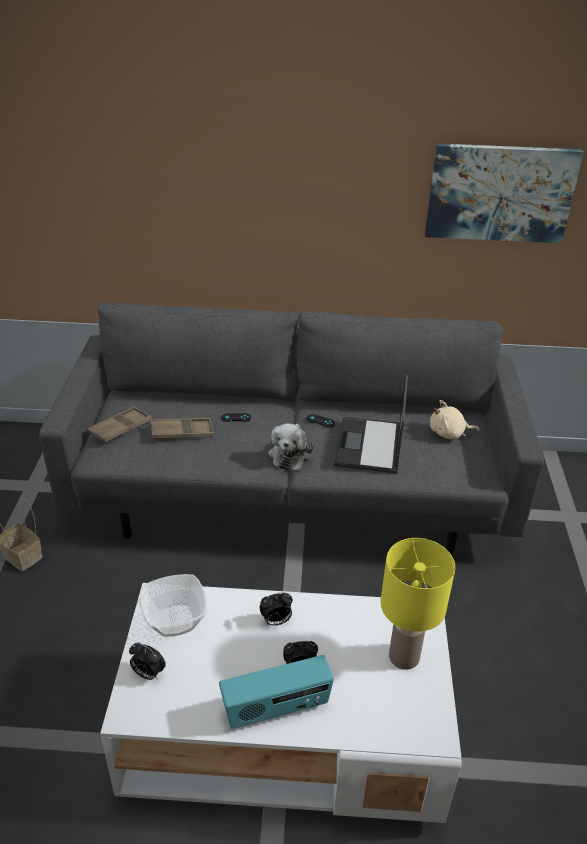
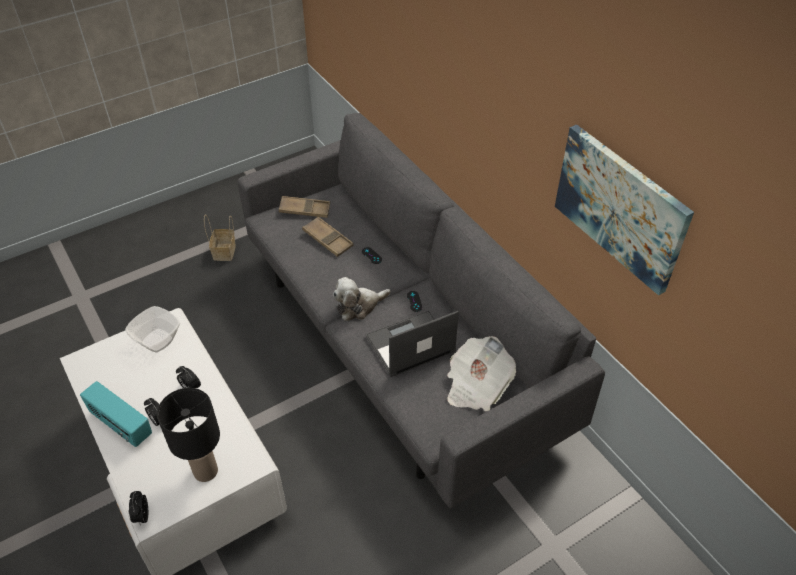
camera: 55 degrees right, 10 degrees up
alarm clock [129,643,166,680] -> alarm clock moved to [129,491,148,524]
yellow table lamp [381,538,455,670] -> black table lamp [157,388,220,482]
beige plush toy [430,400,479,439] -> newspaper [447,336,516,411]

